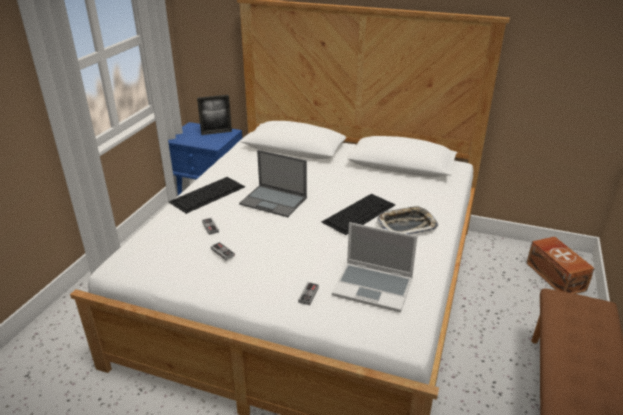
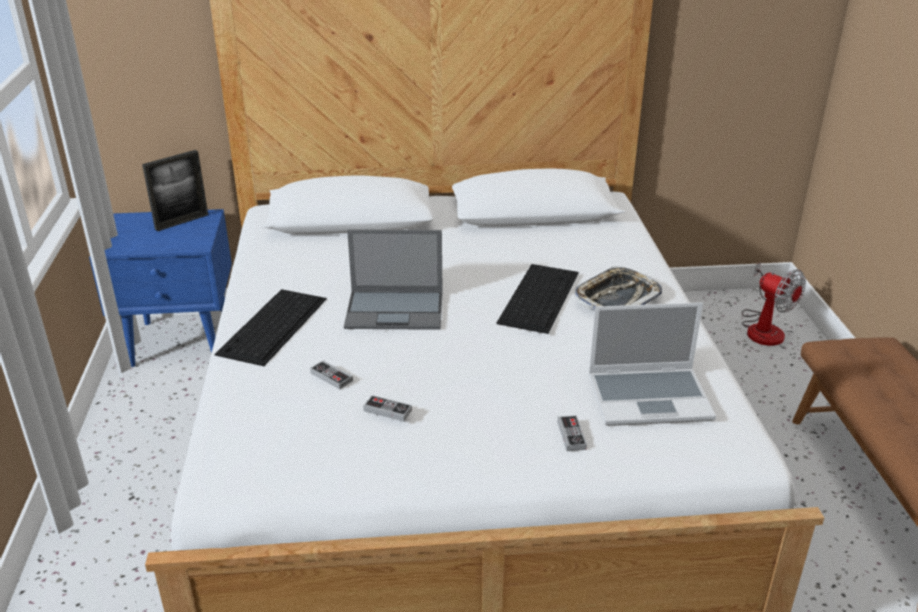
camera: 25 degrees left, 0 degrees up
brown storage box [526,236,595,294] -> fan [742,262,806,346]

